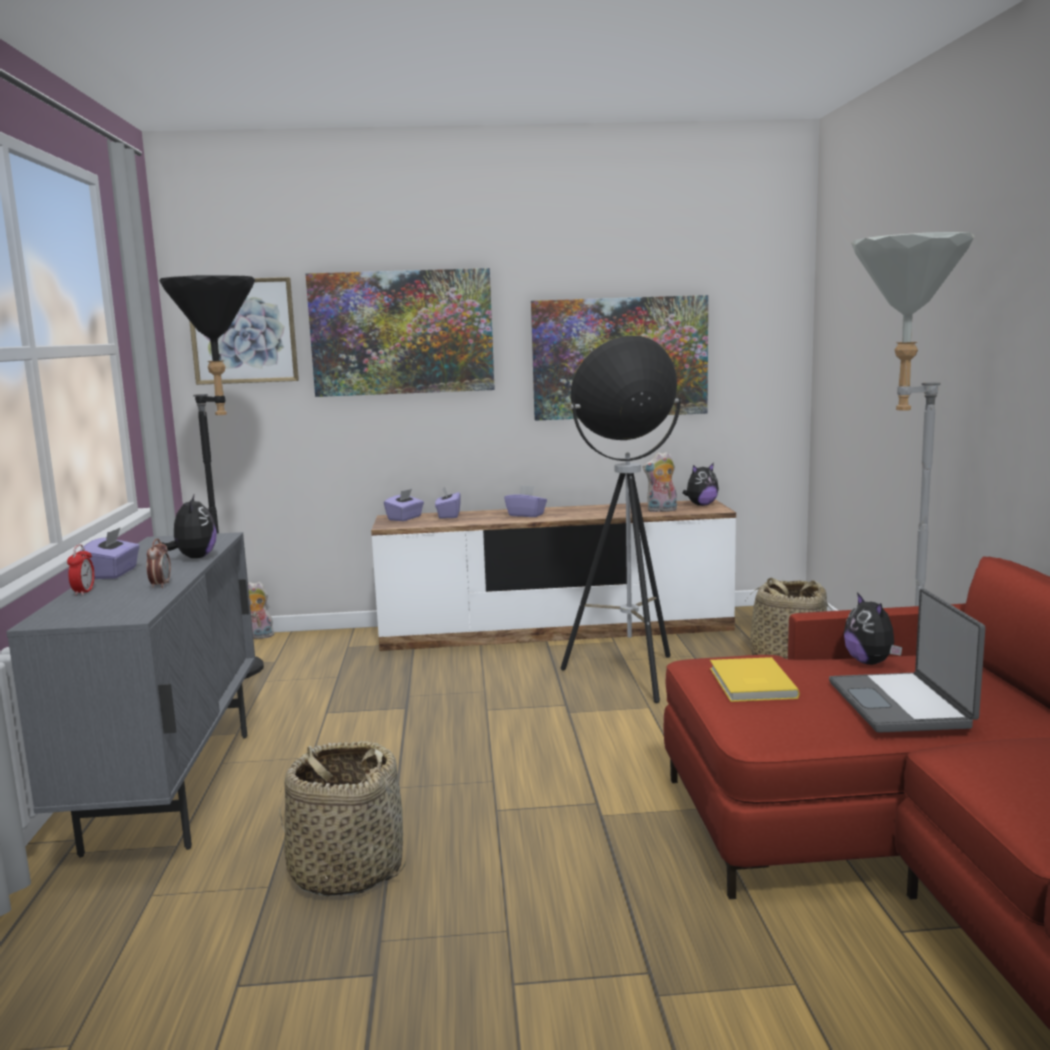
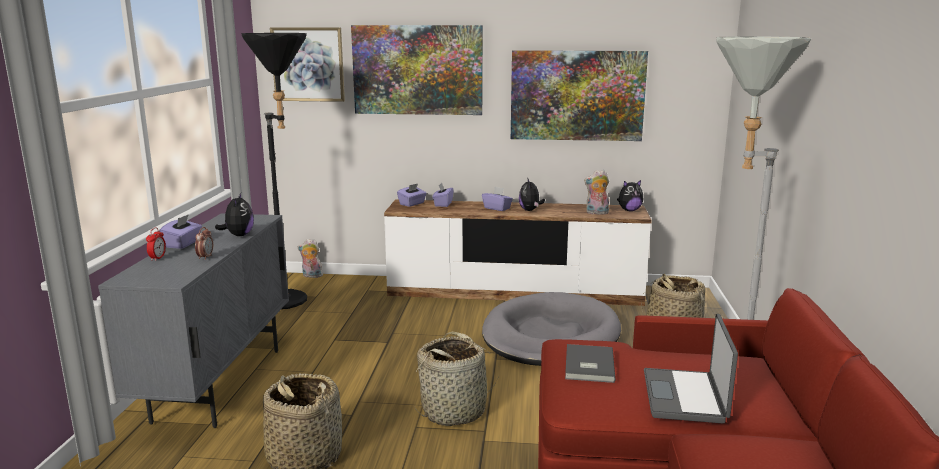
camera: 10 degrees right, 5 degrees up
floor lamp [561,335,681,703] -> grey dog bed [482,292,621,366]
yellow book [710,657,800,702] -> grey book [565,344,616,383]
plush toy [844,592,902,665] -> plush toy moved to [519,179,545,211]
none -> basket [414,332,499,426]

